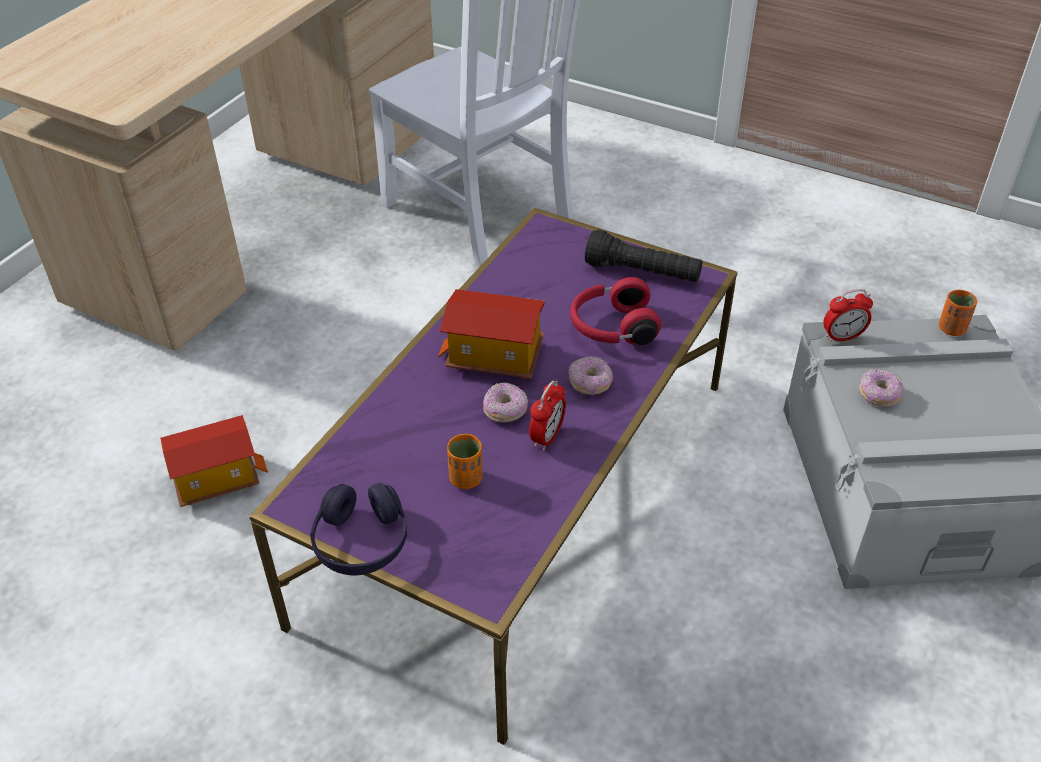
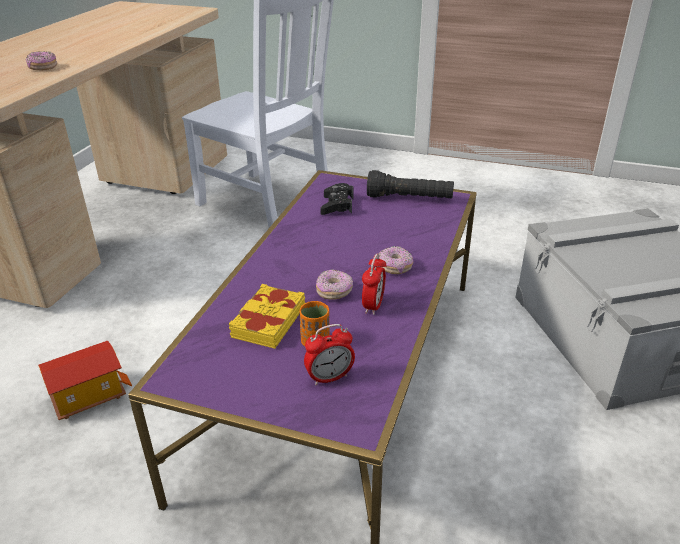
camera: 10 degrees left, 10 degrees down
purple headphones [310,483,407,575] -> none
toy house [438,289,545,379] -> none
red headphones [570,277,661,345] -> none
alarm clock [823,289,873,343] -> alarm clock moved to [304,324,355,385]
donut [859,369,903,407] -> donut moved to [26,51,57,70]
orange cup [939,290,978,336] -> none
none -> yellow book [229,284,305,349]
none -> black game controller [320,183,353,215]

